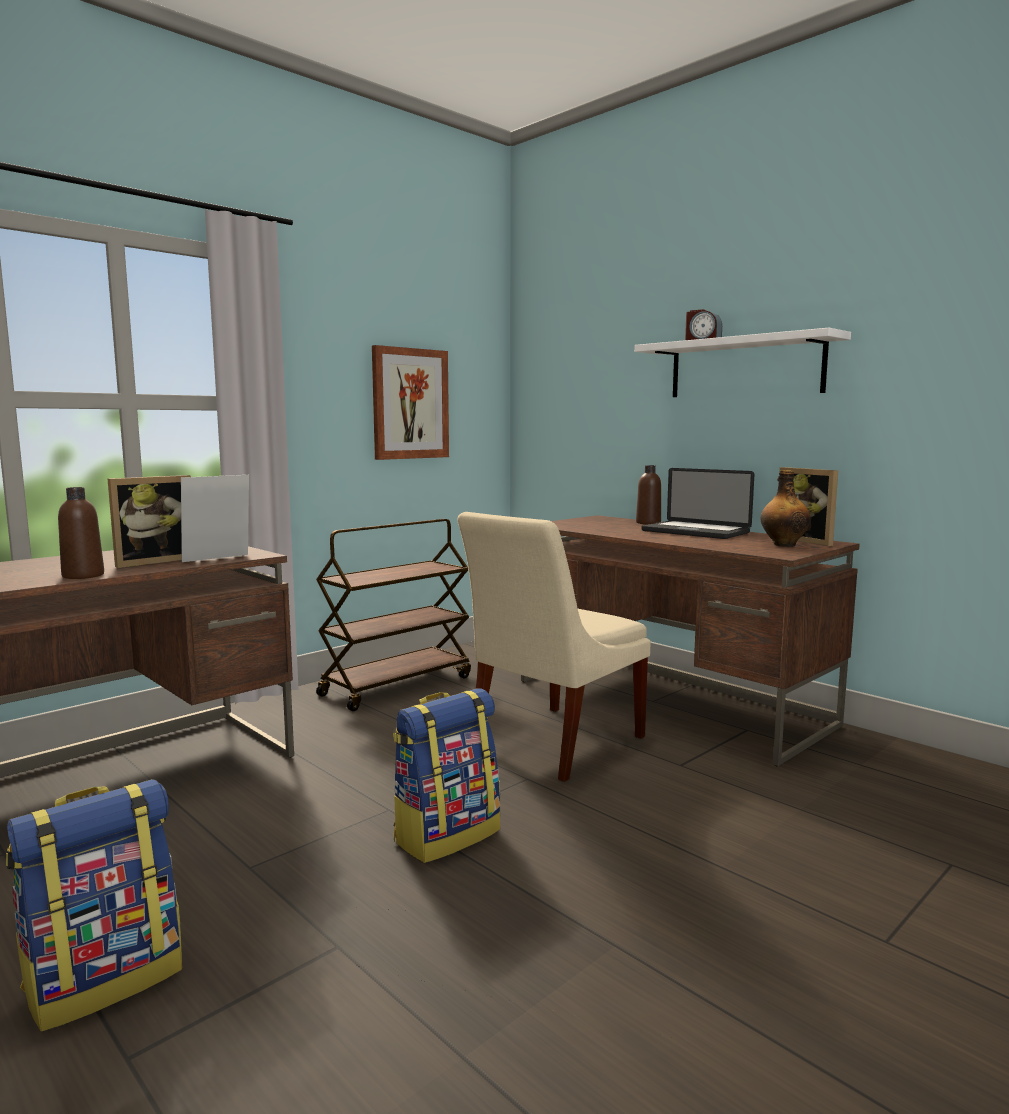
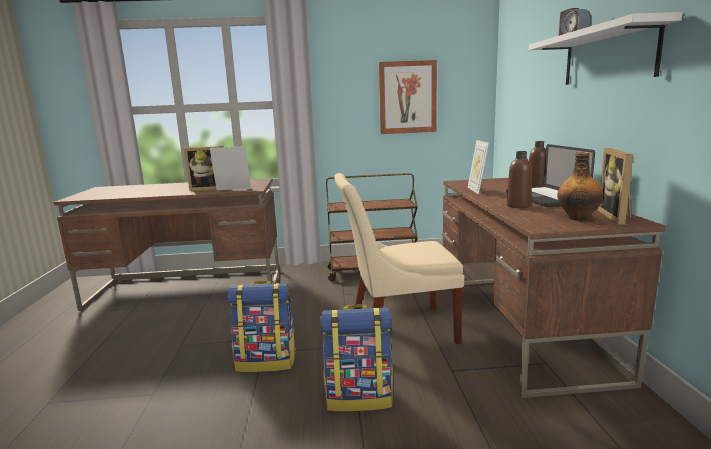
camera: 40 degrees right, 5 degrees up
backpack [6,779,182,1031] -> backpack moved to [320,304,393,412]
brown bottle [58,487,104,579] -> brown bottle moved to [506,151,532,208]
none -> picture frame [468,140,489,194]

